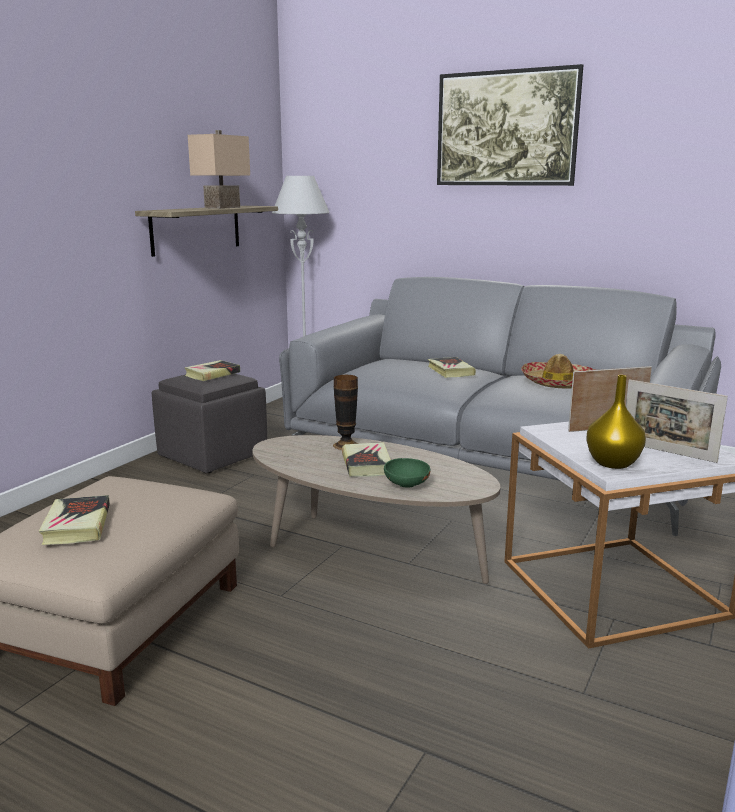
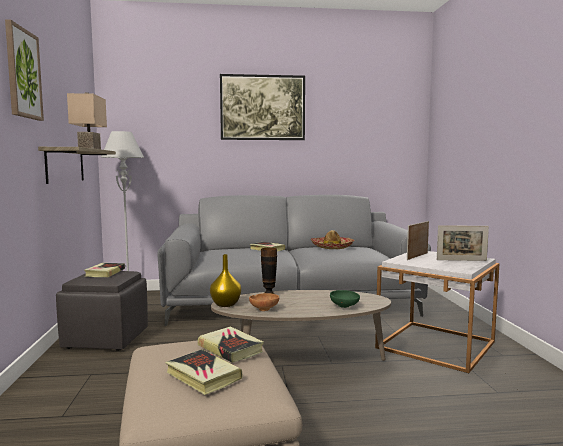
camera: 35 degrees left, 10 degrees down
book [342,442,391,477] -> book moved to [198,326,264,363]
yellow vase [586,375,646,469] -> yellow vase moved to [210,254,241,307]
none -> picture [5,19,44,121]
none -> brown bowl [249,293,279,311]

